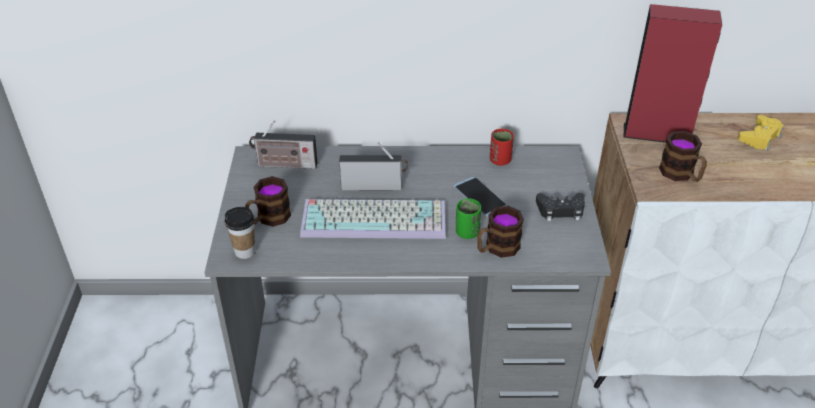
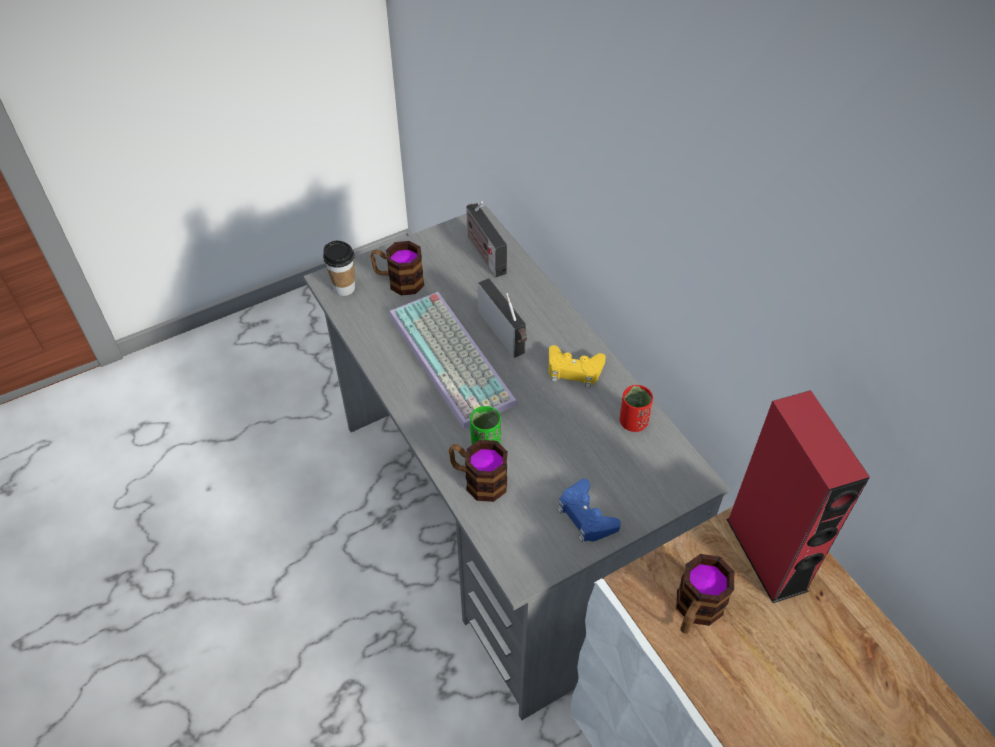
camera: 60 degrees right, 10 degrees up
phone [453,177,507,217] -> none
black game controller [536,193,585,221] -> blue game controller [558,479,621,542]
yellow game controller [738,115,784,151] -> yellow game controller moved to [549,345,606,388]

